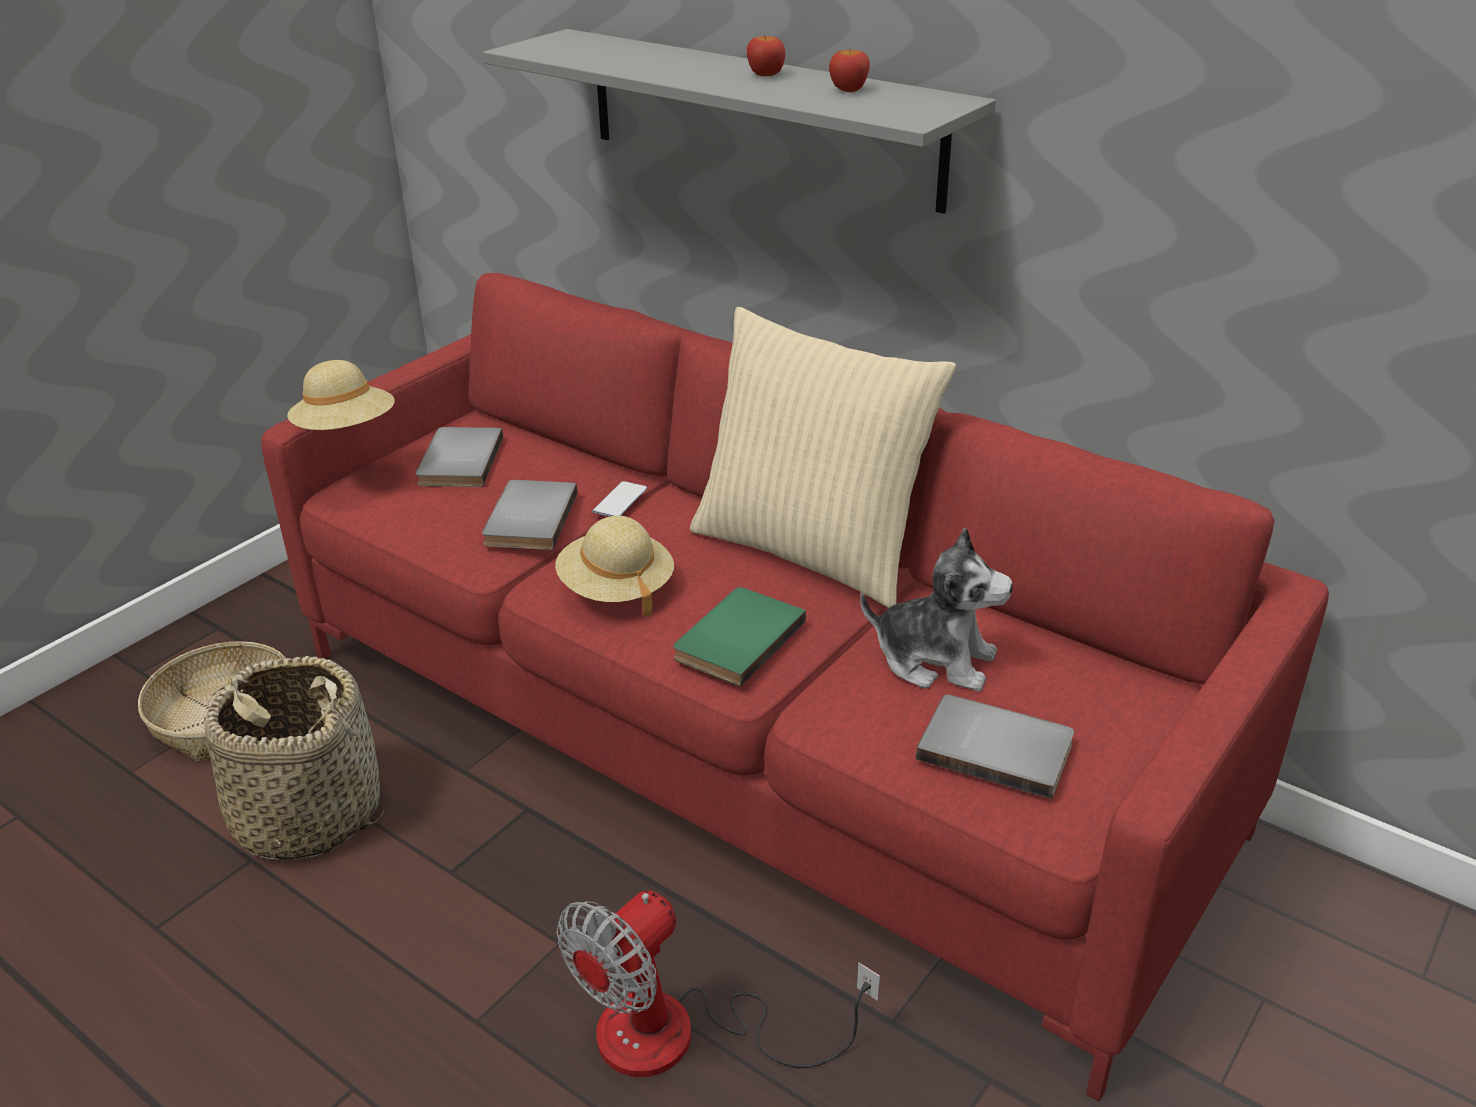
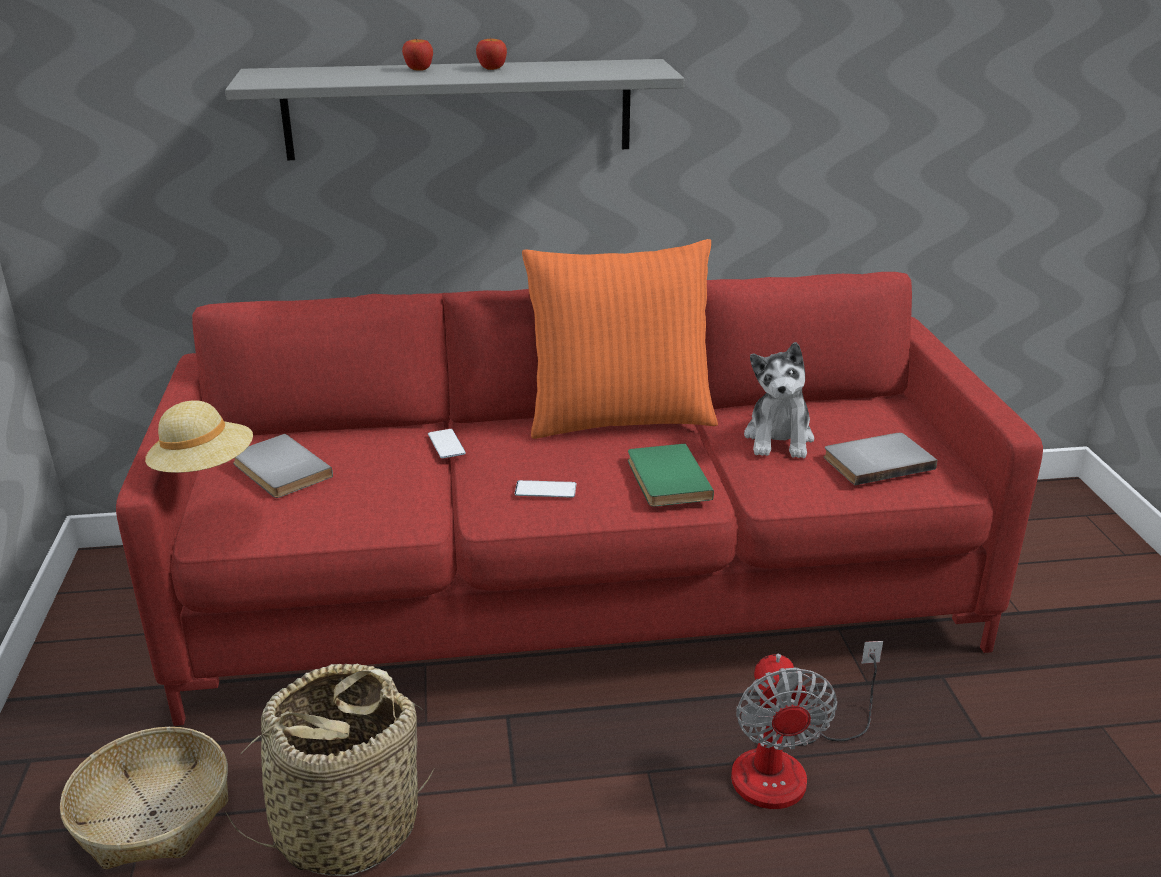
camera: 45 degrees left, 5 degrees down
grey book [482,480,577,550] -> none
beige hat [555,516,674,616] -> phone [515,480,576,498]
beige pillow [690,307,956,608] -> orange pillow [522,239,718,439]
apple [829,49,870,92] -> apple moved to [402,39,433,71]
plush toy [860,527,1013,692] -> plush toy turned 120 degrees clockwise [744,342,814,458]

